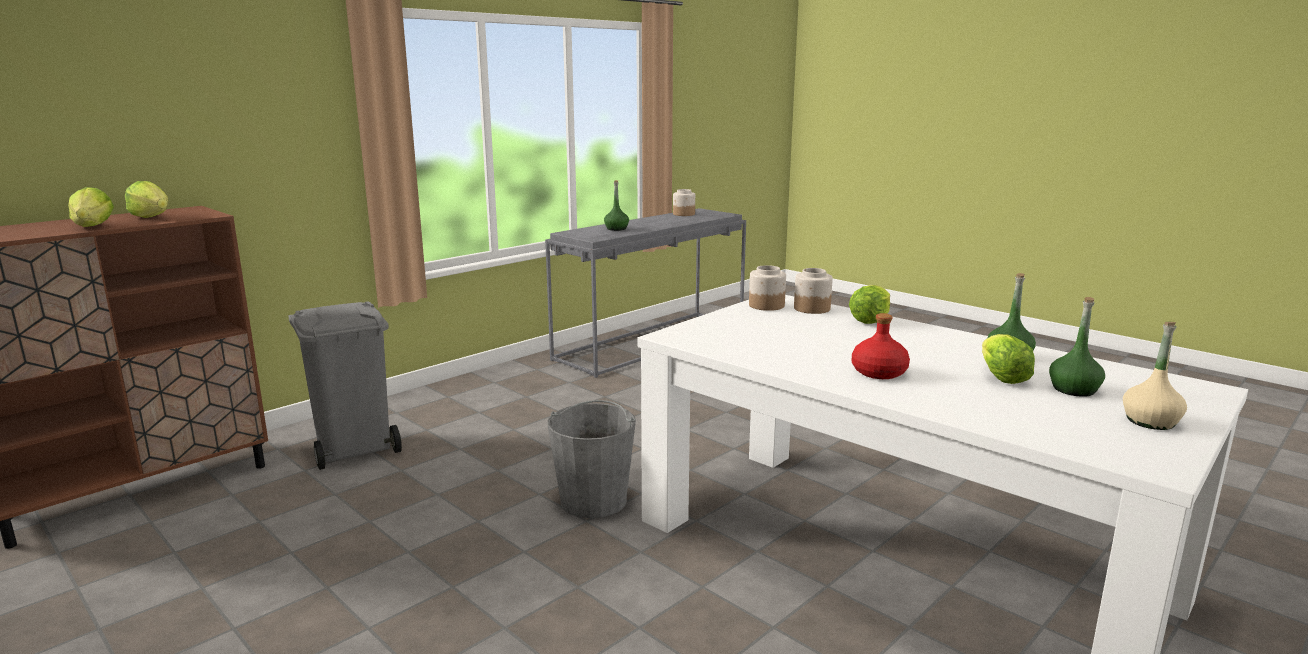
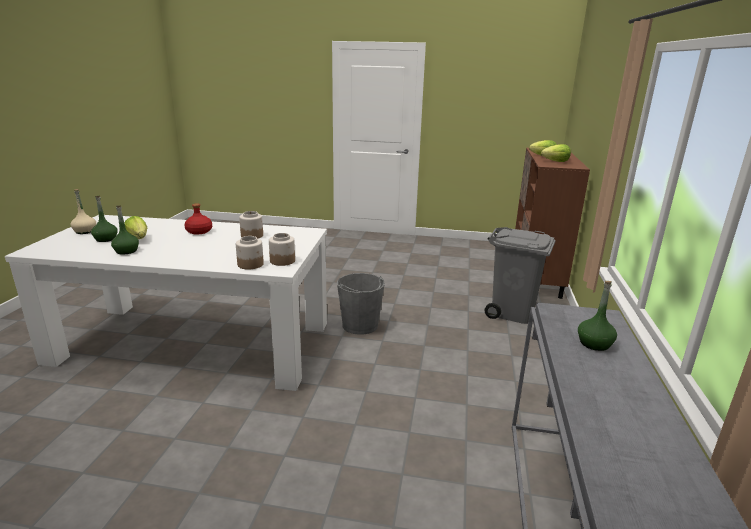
camera: 145 degrees right, 5 degrees up
jar [673,189,695,216] -> jar moved to [239,211,263,239]
lettuce [849,285,890,324] -> none

